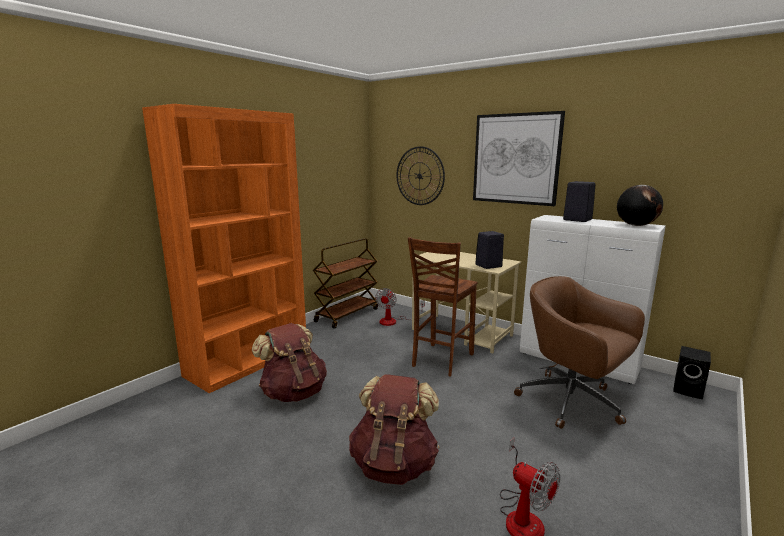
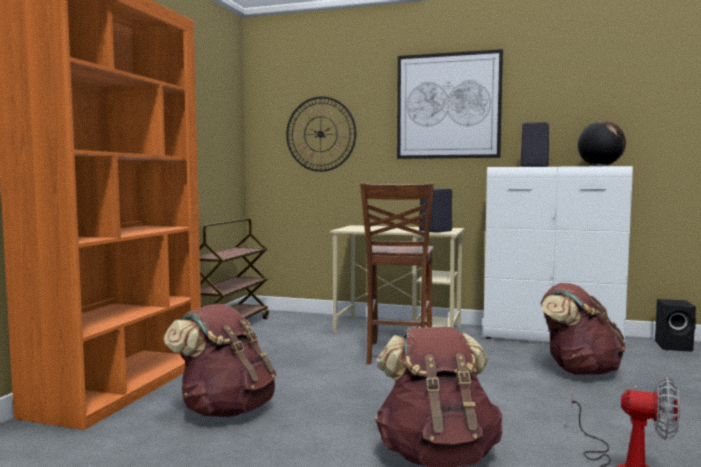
camera: 20 degrees left, 10 degrees down
fan [375,288,425,326] -> none
brown office chair [514,276,645,429] -> brown backpack [540,283,625,375]

